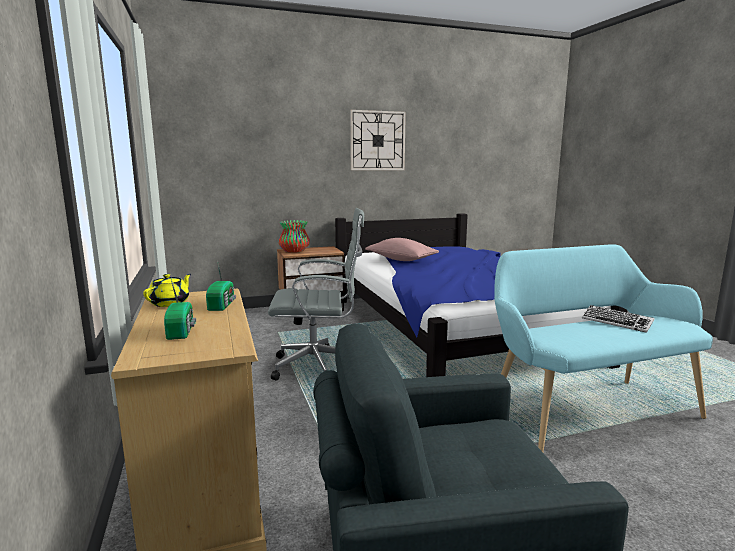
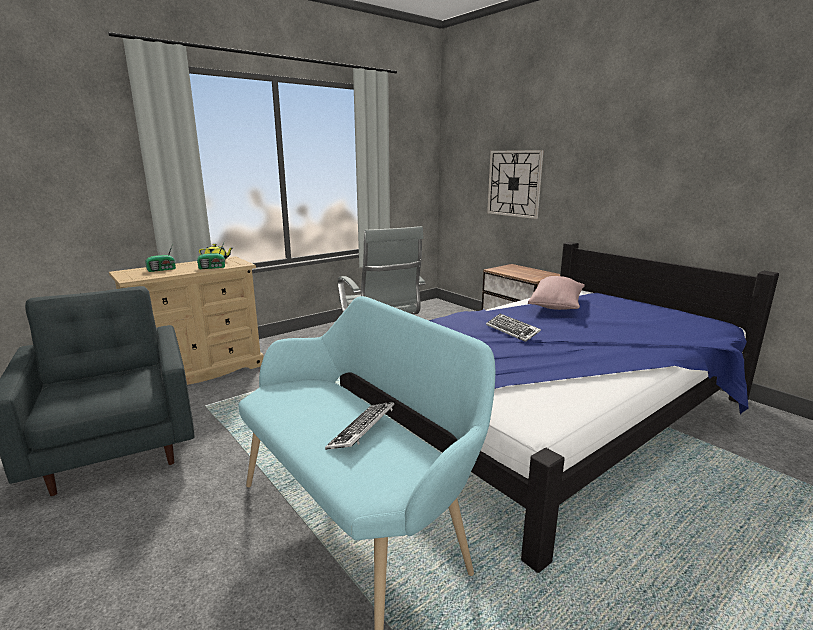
camera: 70 degrees right, 5 degrees up
vase [279,220,310,253] -> none
wall clock [350,110,406,170] -> wall clock moved to [487,150,544,219]
none -> keyboard [486,314,541,342]

